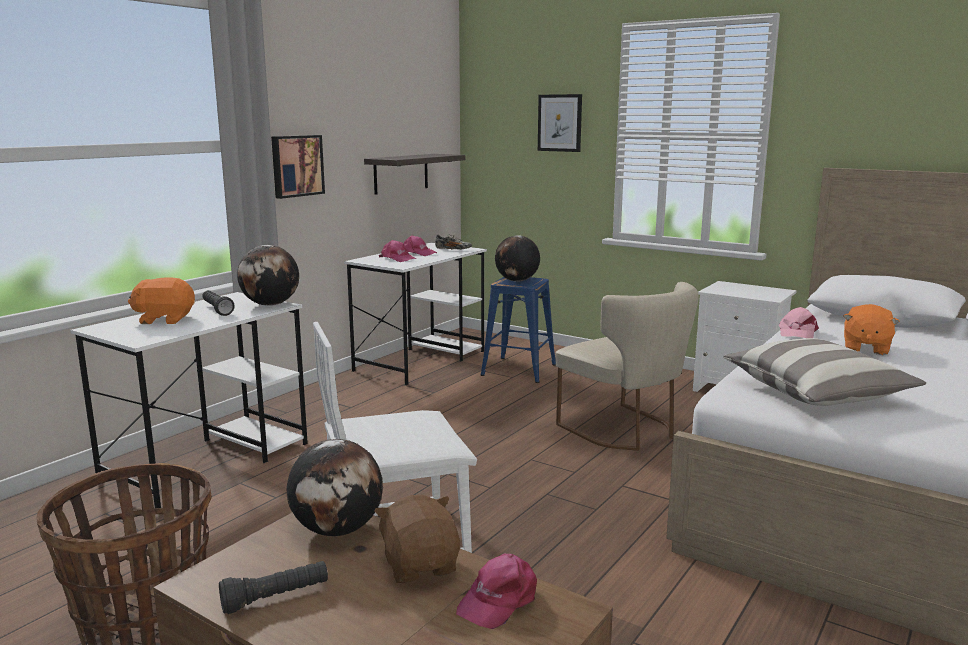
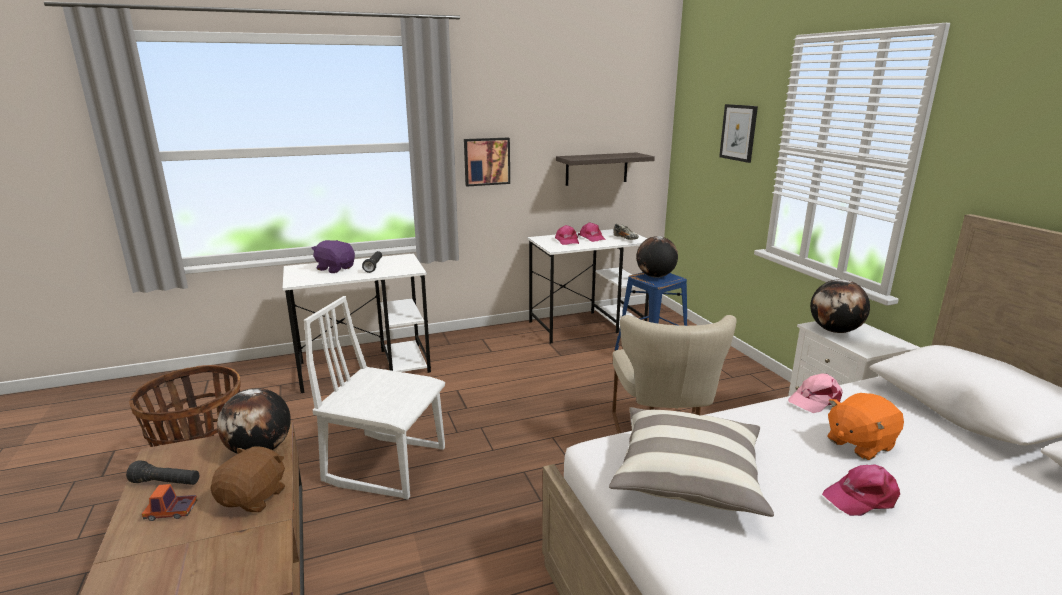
camera: 35 degrees right, 5 degrees up
orange plush toy [128,277,195,324] -> purple plush toy [311,240,355,273]
globe [237,245,299,306] -> globe moved to [810,279,870,333]
pink cap [456,554,537,629] -> pink cap moved to [822,464,900,516]
none -> toy truck [142,484,197,521]

